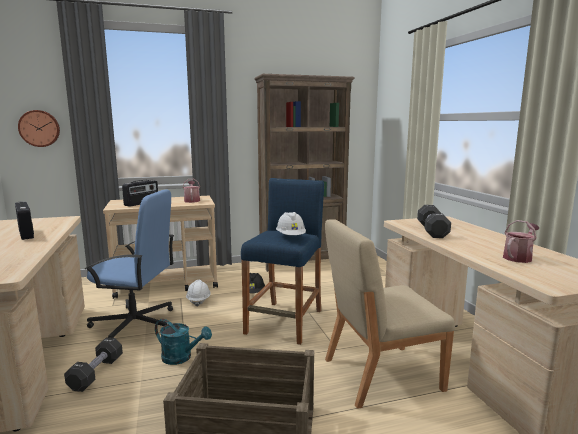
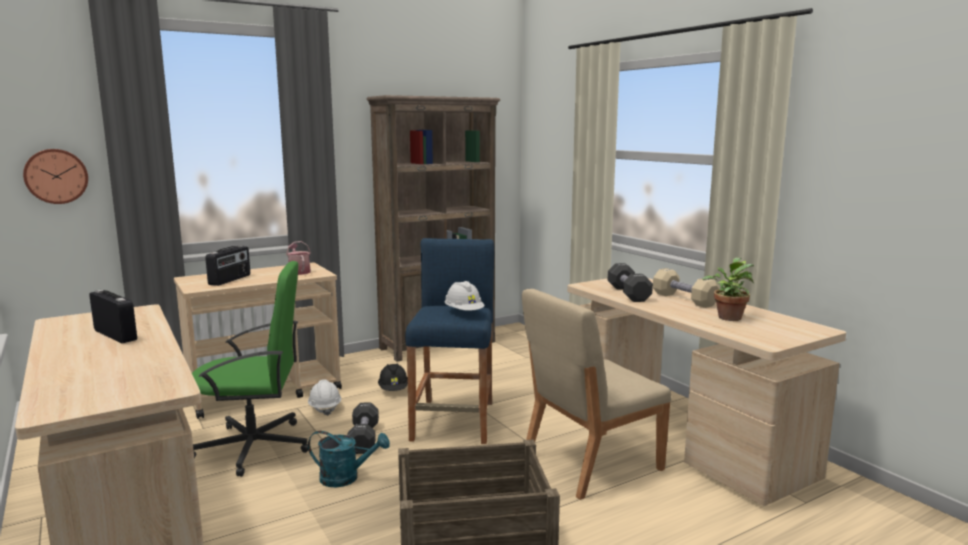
camera: 15 degrees left, 0 degrees up
black dumbbell [64,337,123,392] -> black dumbbell moved to [347,402,379,454]
blue office chair [85,189,174,338] -> green office chair [192,261,309,477]
watering can [503,220,540,263] -> potted plant [702,257,754,321]
none -> beige dumbbell [653,268,720,308]

